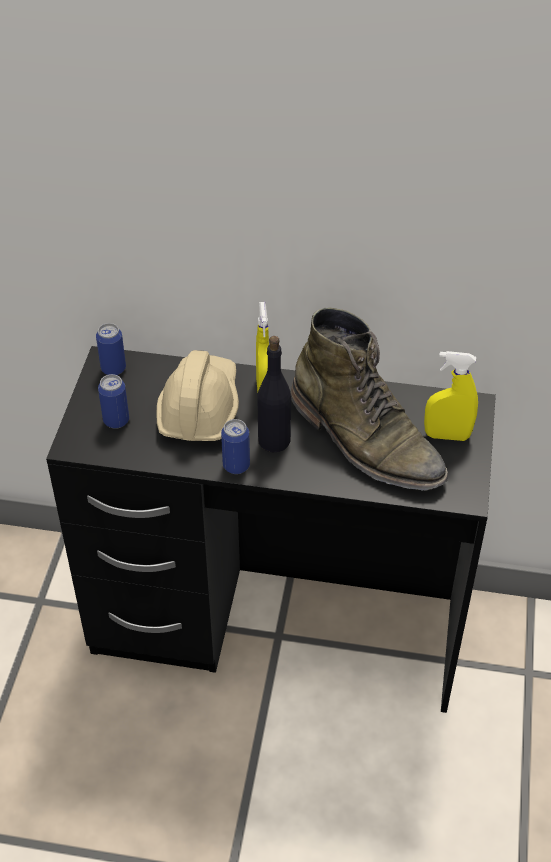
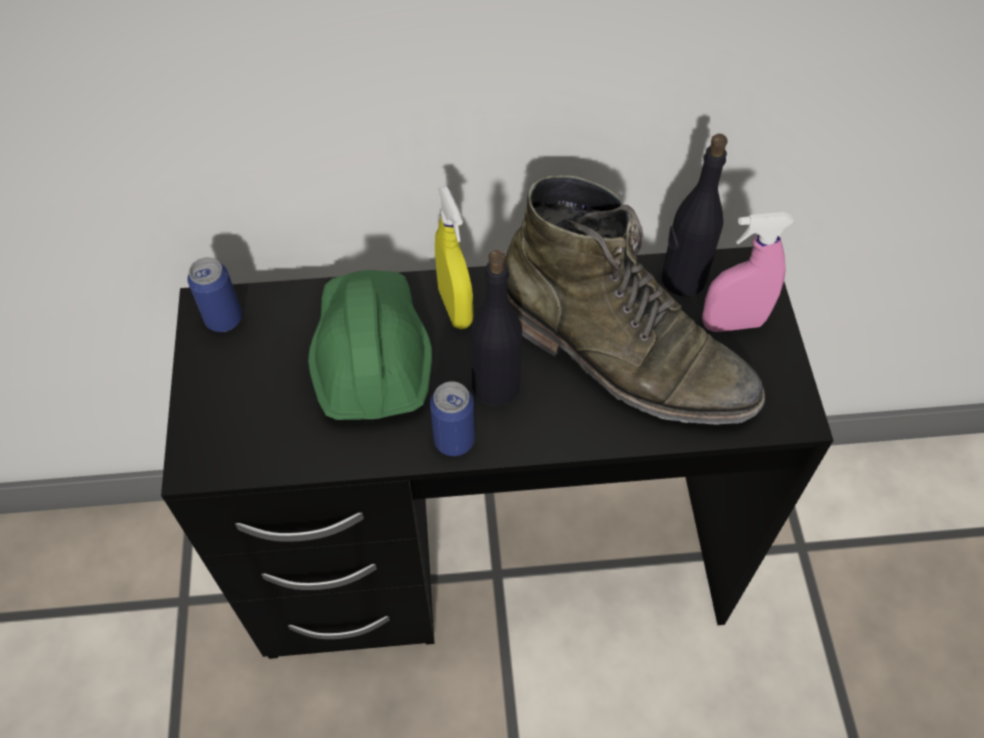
camera: 15 degrees left, 10 degrees up
can [98,374,129,429] -> none
beige hard hat [157,350,239,441] -> green hard hat [308,270,432,420]
yellow spray bottle [424,351,478,441] -> pink spray bottle [702,212,794,332]
none -> black bottle [662,134,728,296]

